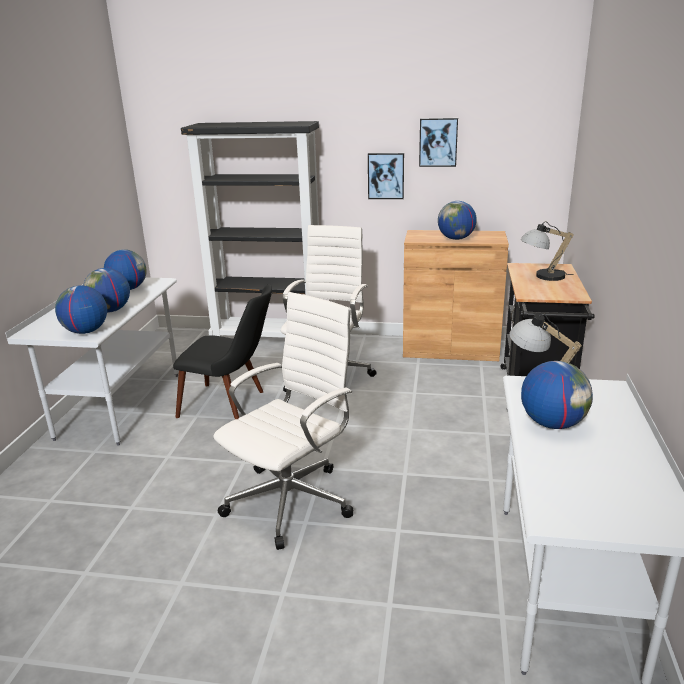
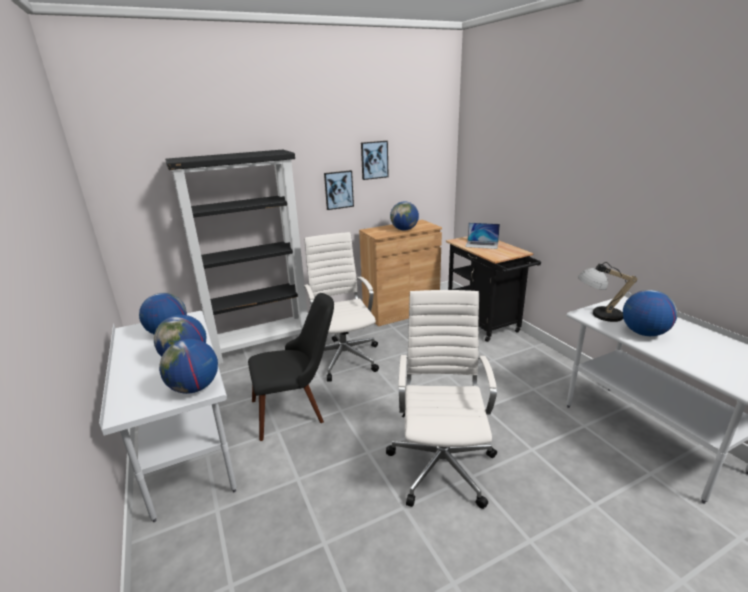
camera: 35 degrees left, 0 degrees up
table lamp [521,221,574,281] -> laptop [465,223,500,249]

